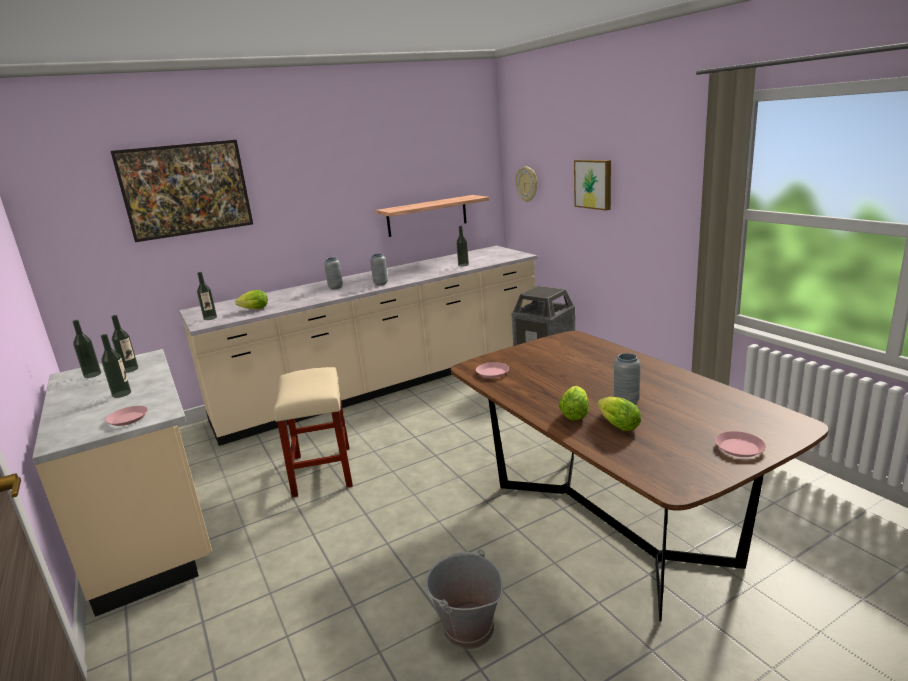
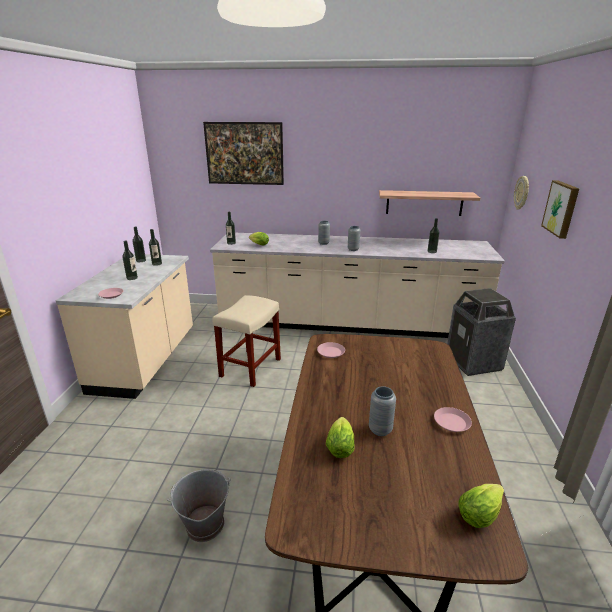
camera: 35 degrees right, 5 degrees up
lettuce [559,386,589,420] -> lettuce moved to [458,484,504,528]
pink plate [715,431,766,457] -> pink plate moved to [434,407,472,432]

